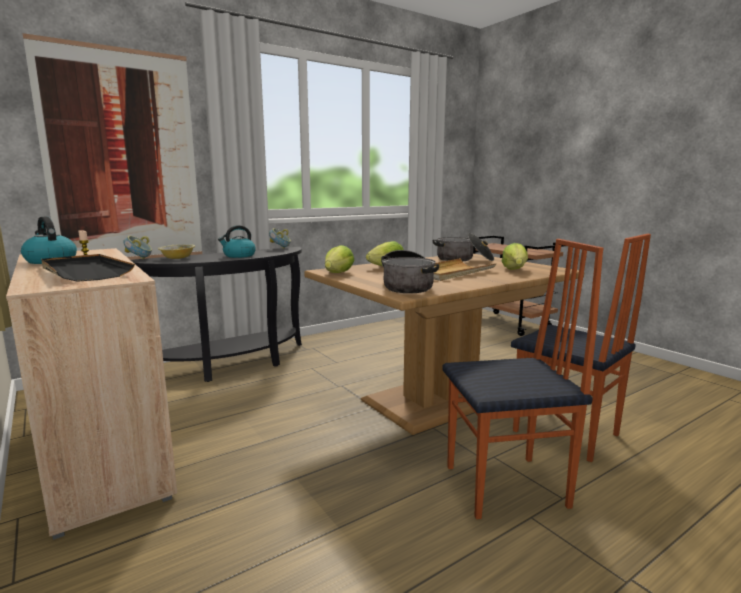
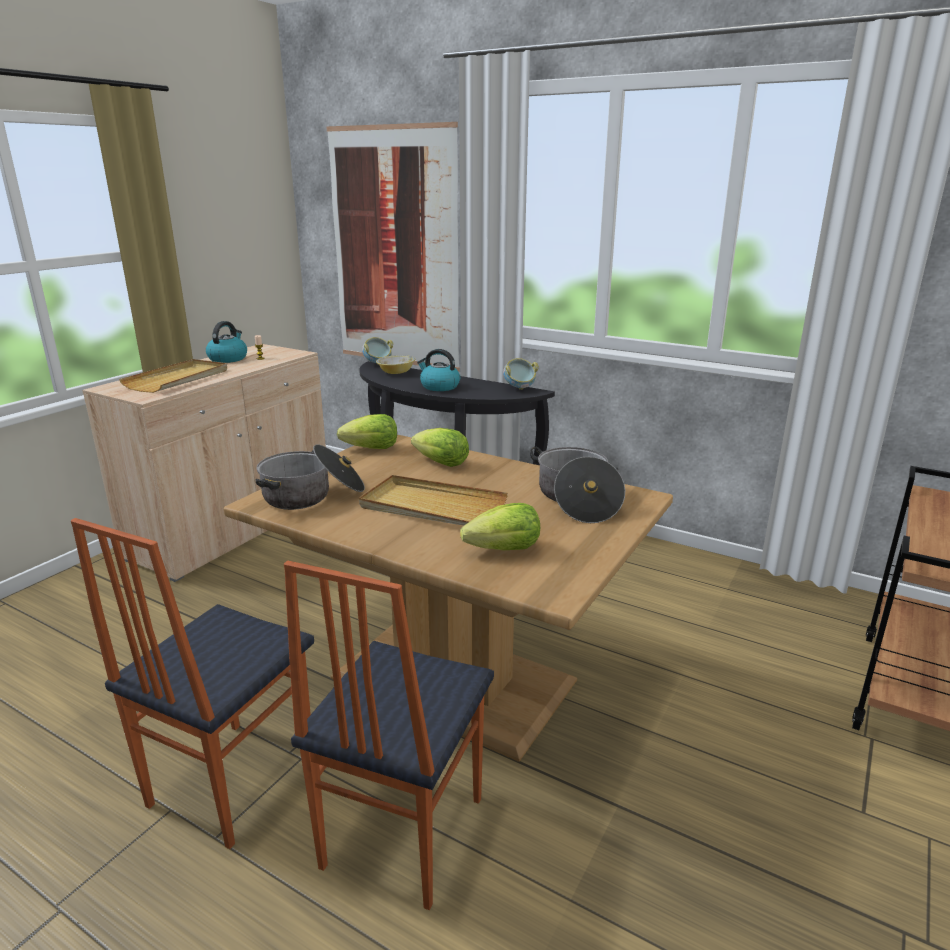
camera: 65 degrees right, 10 degrees up
black tray [41,254,135,282] -> beige tray [119,359,227,393]
chair [442,239,604,519] -> chair turned 60 degrees clockwise [71,518,314,849]

